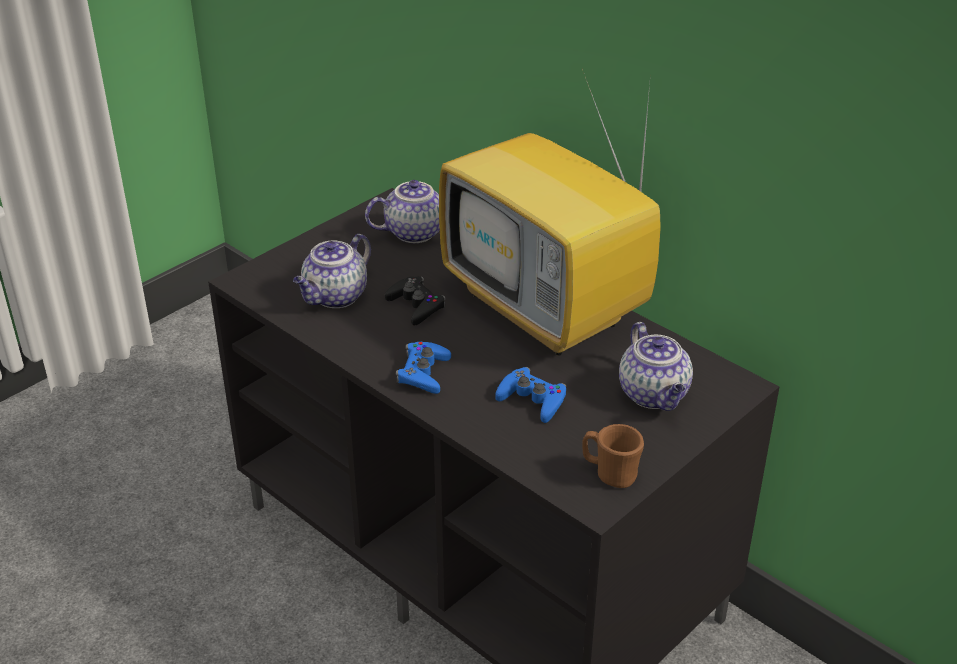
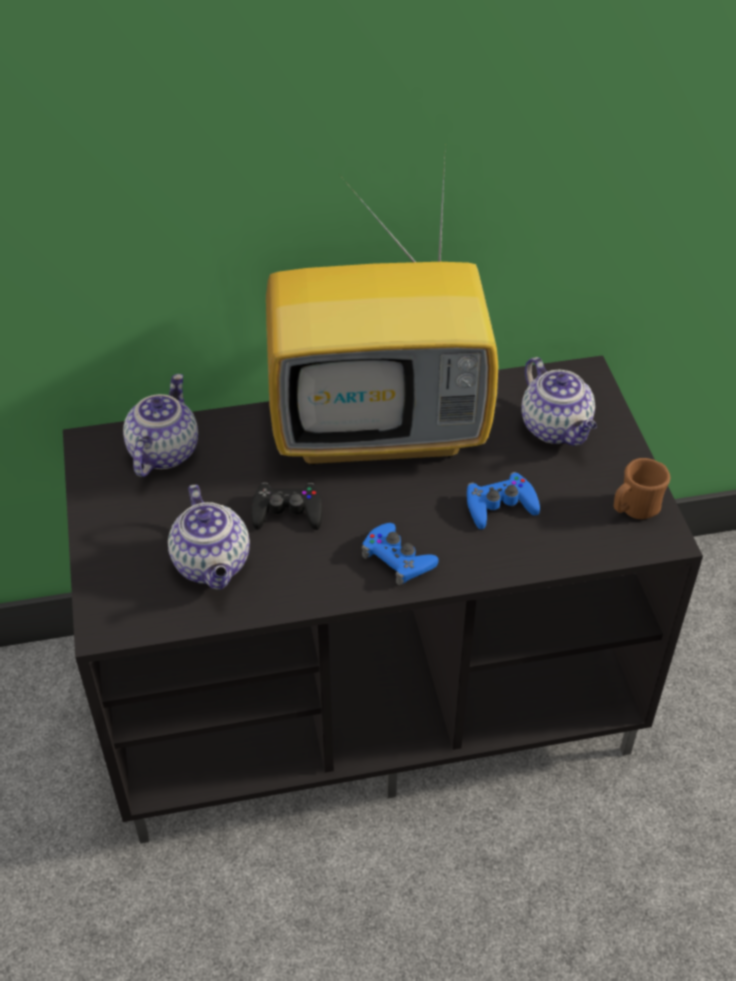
camera: 55 degrees left, 10 degrees up
teapot [619,322,693,411] -> teapot turned 45 degrees clockwise [521,357,597,446]

